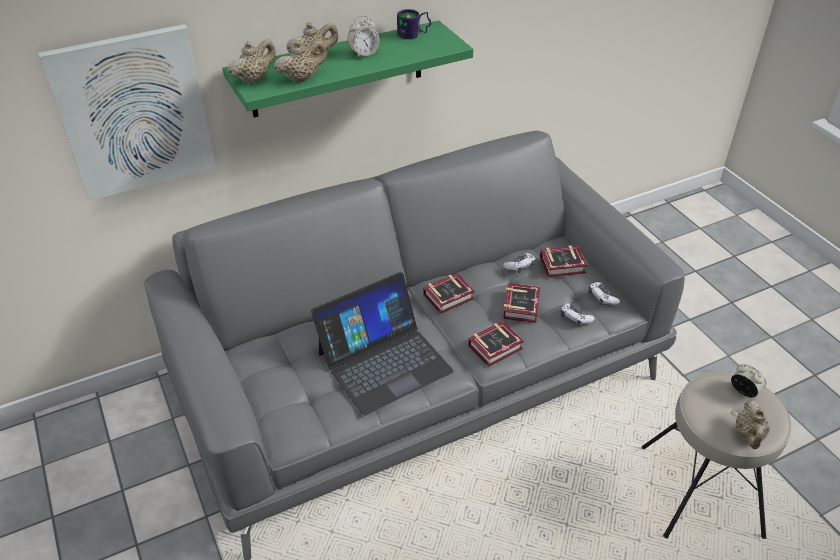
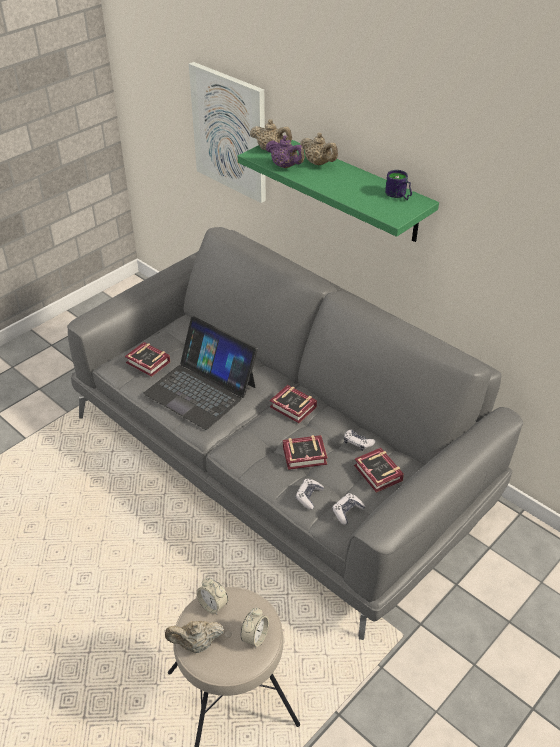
camera: 70 degrees right, 0 degrees up
beige teapot [274,40,327,82] -> purple teapot [266,135,305,168]
alarm clock [347,16,379,58] -> alarm clock moved to [196,578,228,615]
book [468,321,524,367] -> book moved to [125,342,170,377]

